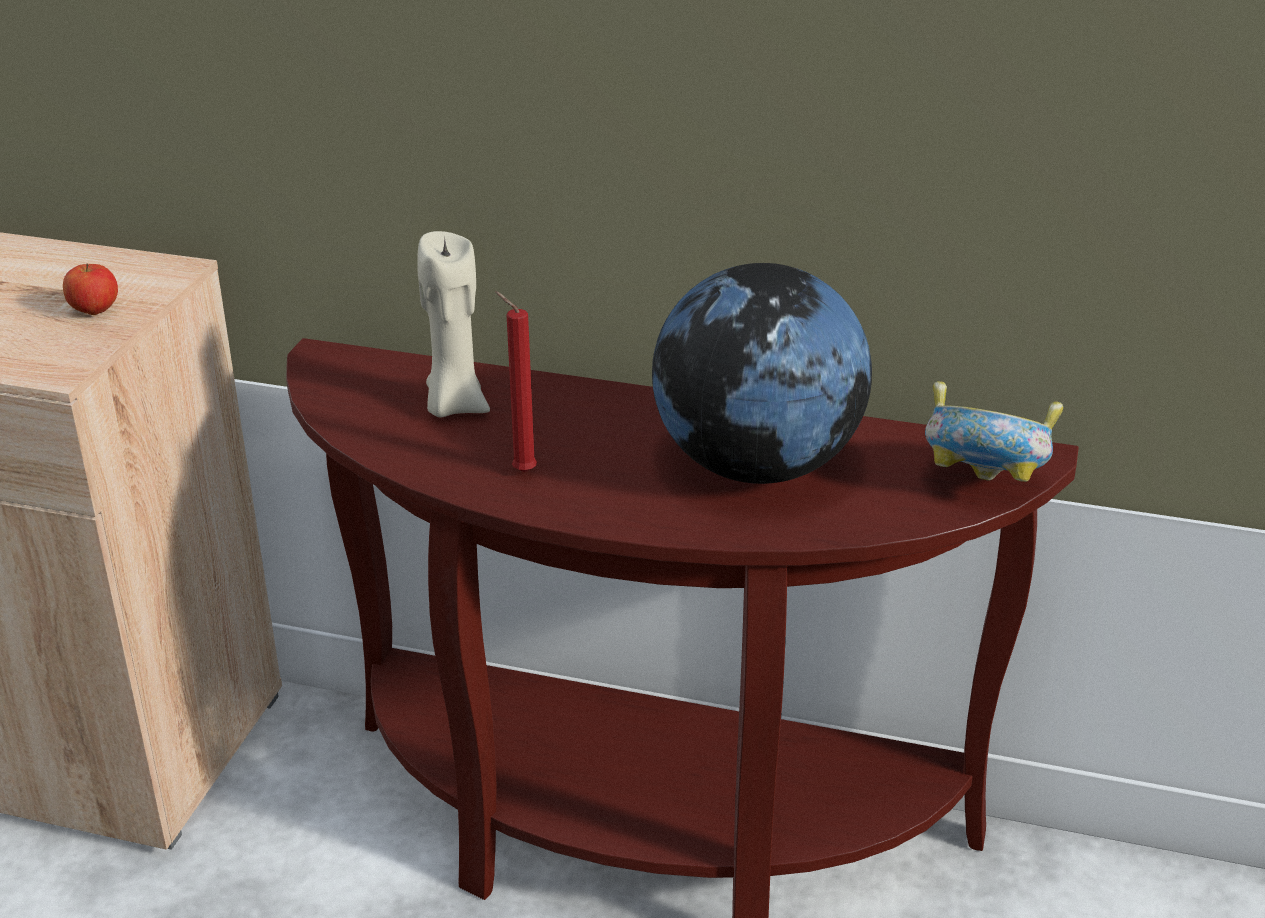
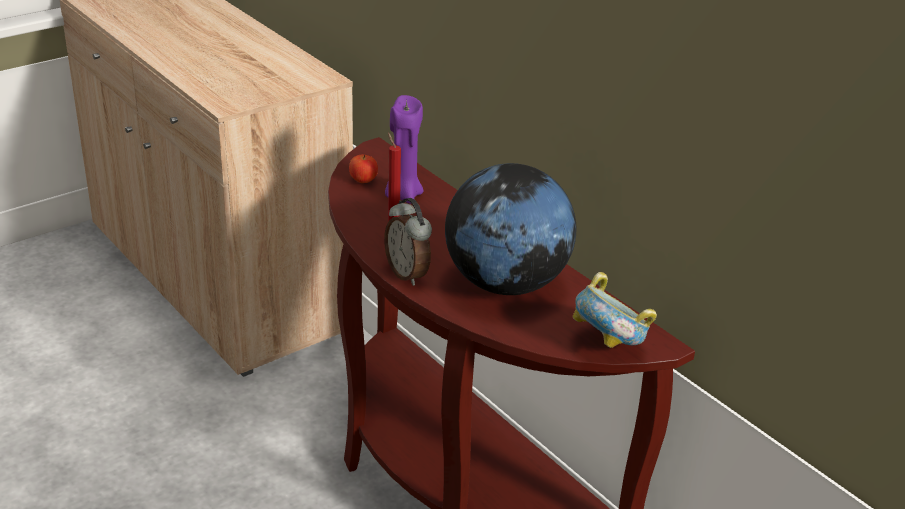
camera: 35 degrees right, 0 degrees up
apple [63,263,118,315] -> apple moved to [349,154,378,183]
beige candle [417,231,490,417] -> purple candle [385,95,423,204]
none -> alarm clock [384,198,432,286]

